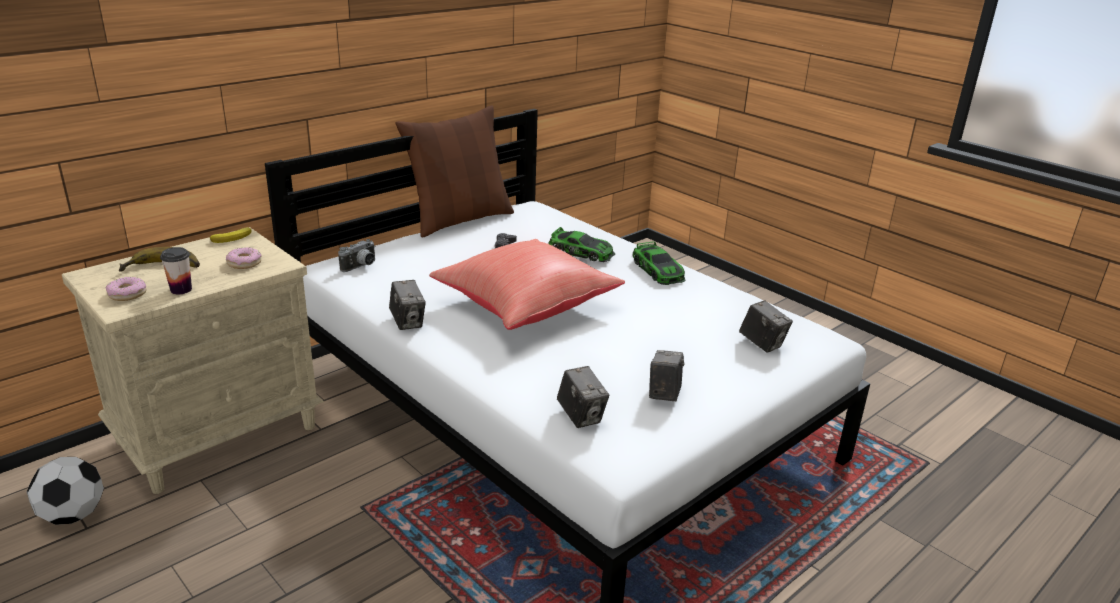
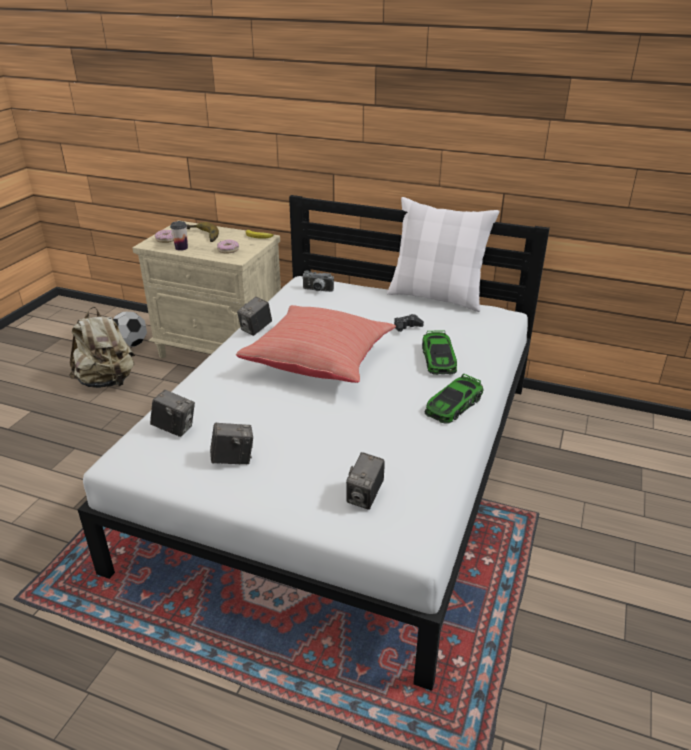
camera: 65 degrees right, 5 degrees up
brown pillow [396,106,514,237] -> white pillow [387,197,500,312]
camera [557,366,609,428] -> camera turned 105 degrees counterclockwise [150,390,195,437]
none -> beige backpack [69,307,135,388]

